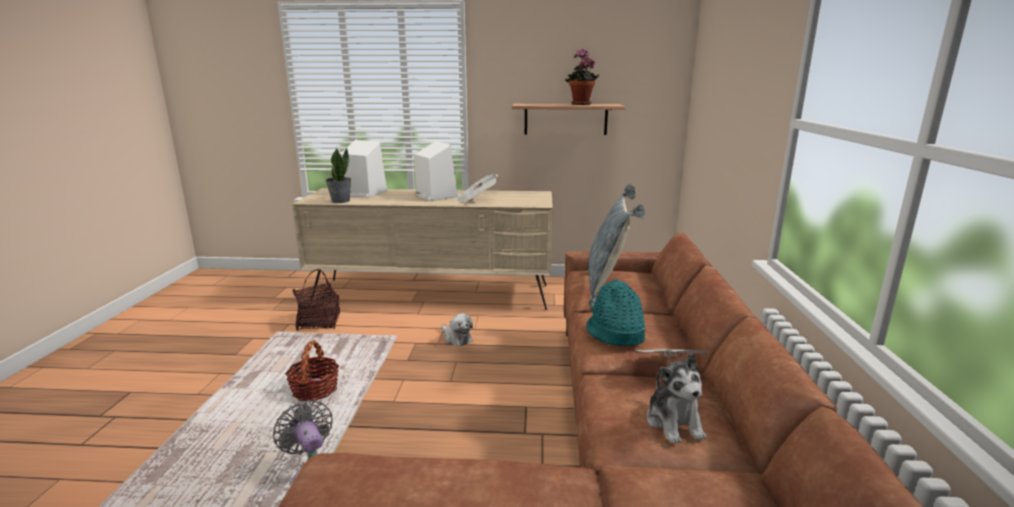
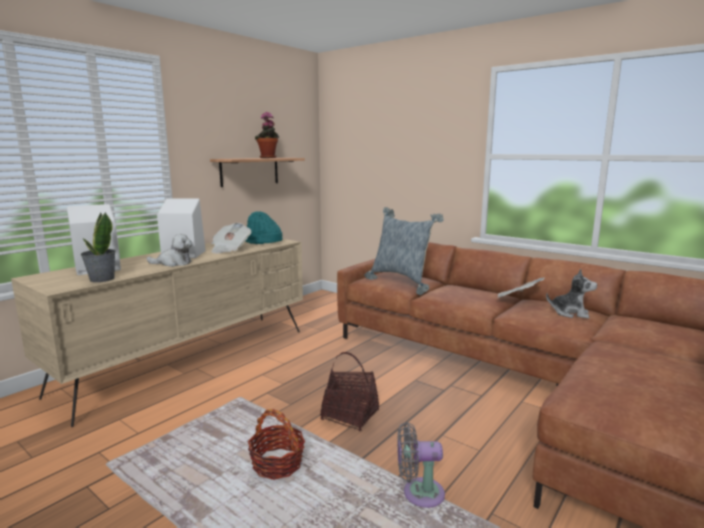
camera: 55 degrees left, 5 degrees down
basket [293,269,340,331] -> basket moved to [320,352,379,431]
plush toy [442,313,473,346] -> plush toy moved to [146,234,192,267]
turquoise hat [586,280,645,346] -> turquoise hat moved to [246,212,283,244]

